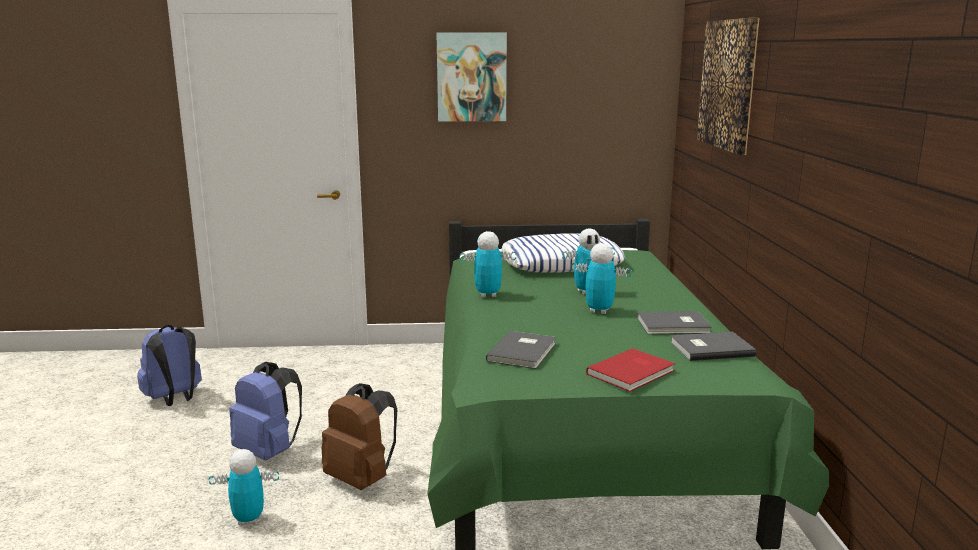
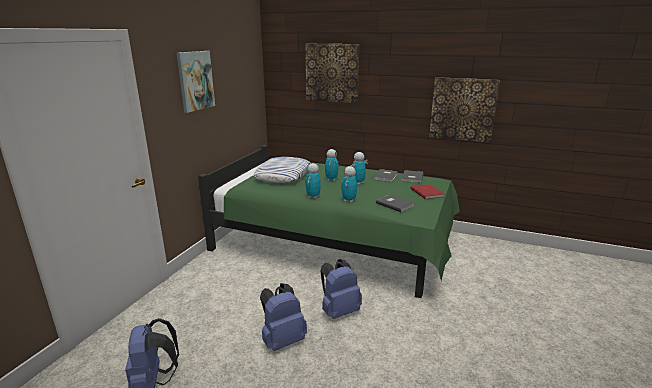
camera: 65 degrees left, 5 degrees up
toy robot [209,449,279,525] -> toy robot moved to [341,166,357,202]
brown backpack [322,383,397,490] -> blue backpack [320,259,362,319]
none -> picture [429,77,500,142]

